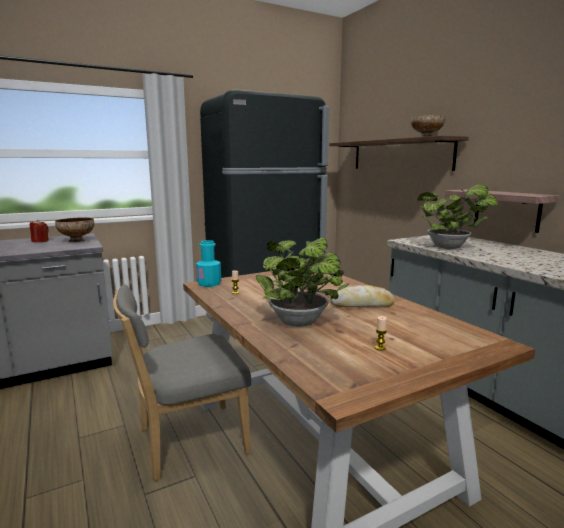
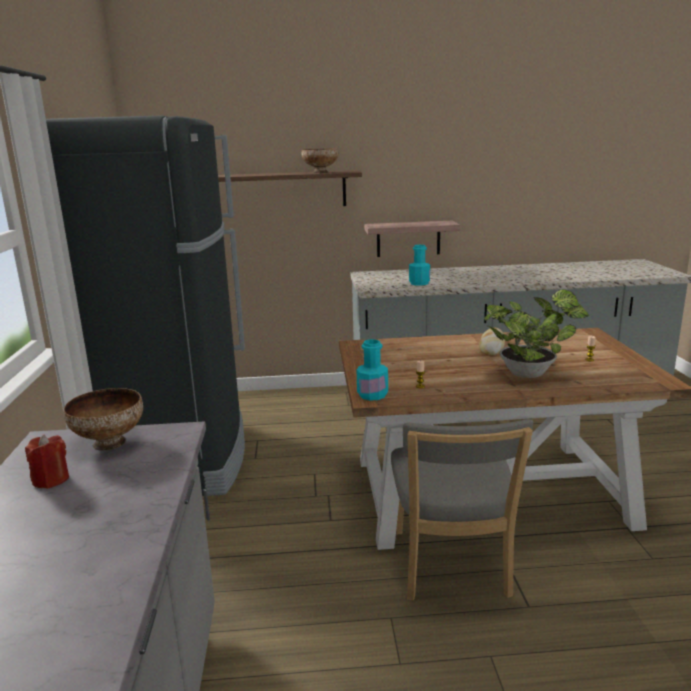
camera: 65 degrees left, 5 degrees up
potted plant [418,184,498,249] -> turquoise bottle [409,245,430,286]

